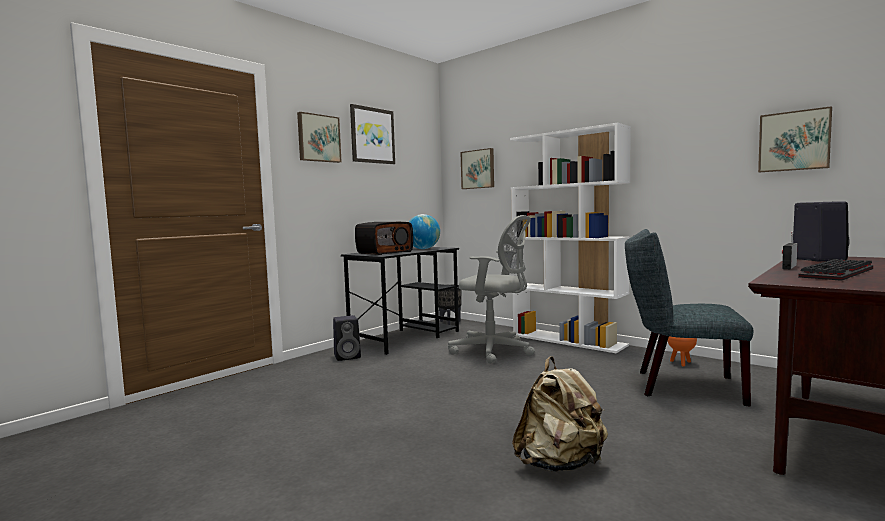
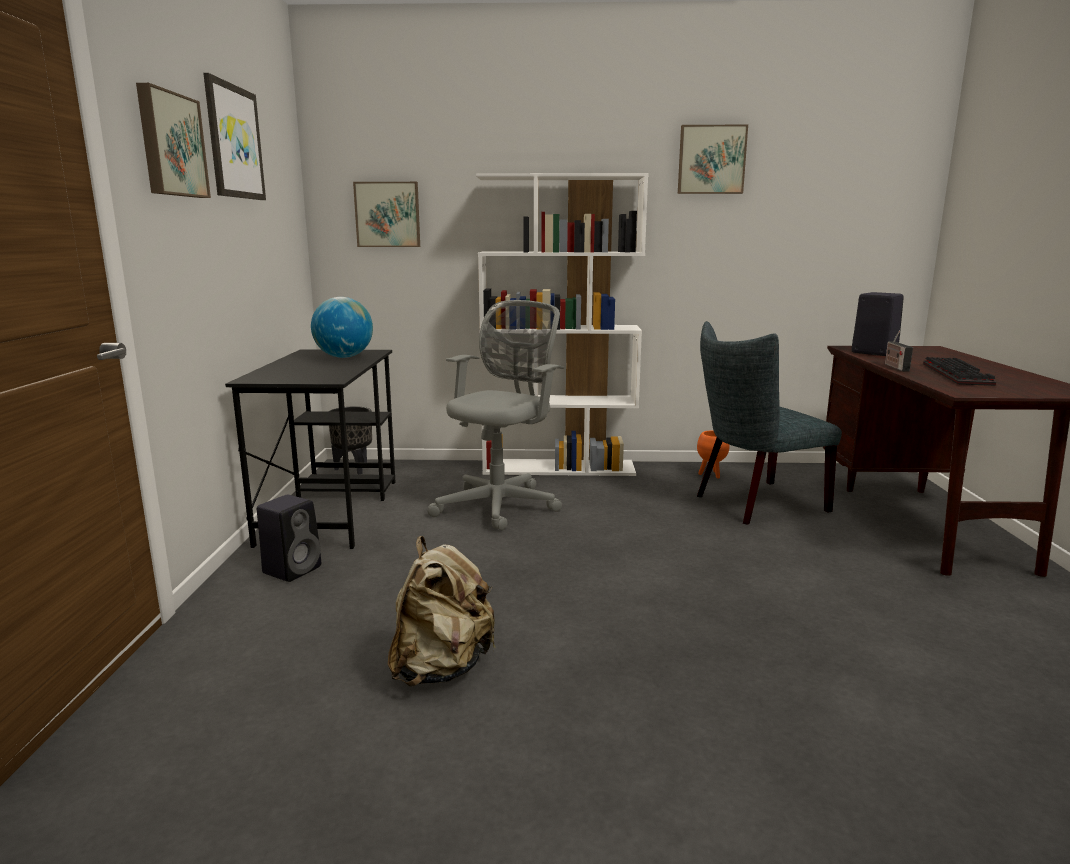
camera: 40 degrees left, 10 degrees up
radio [355,222,413,255] -> none
grey office chair [448,215,535,364] -> grey office chair turned 45 degrees counterclockwise [427,300,564,531]
beige backpack [512,356,608,472] -> beige backpack moved to [388,536,496,686]
picture [758,106,832,172] -> picture moved to [678,125,748,194]

